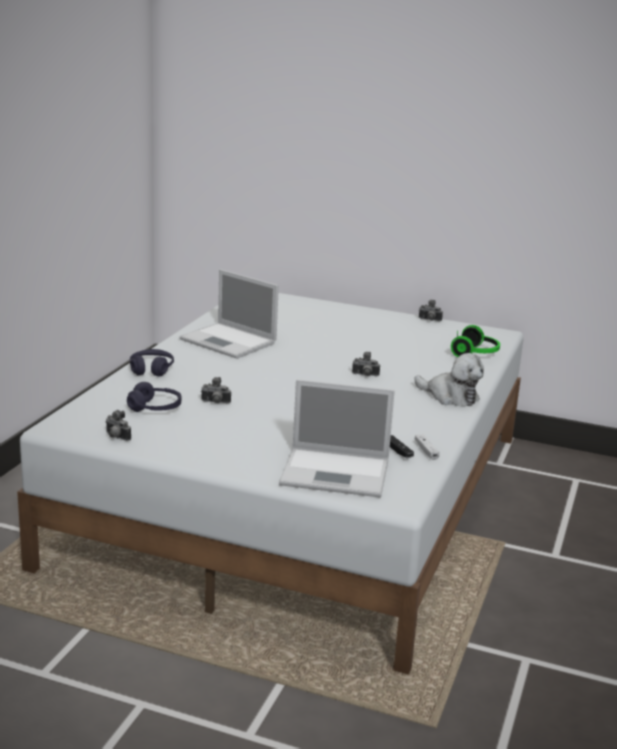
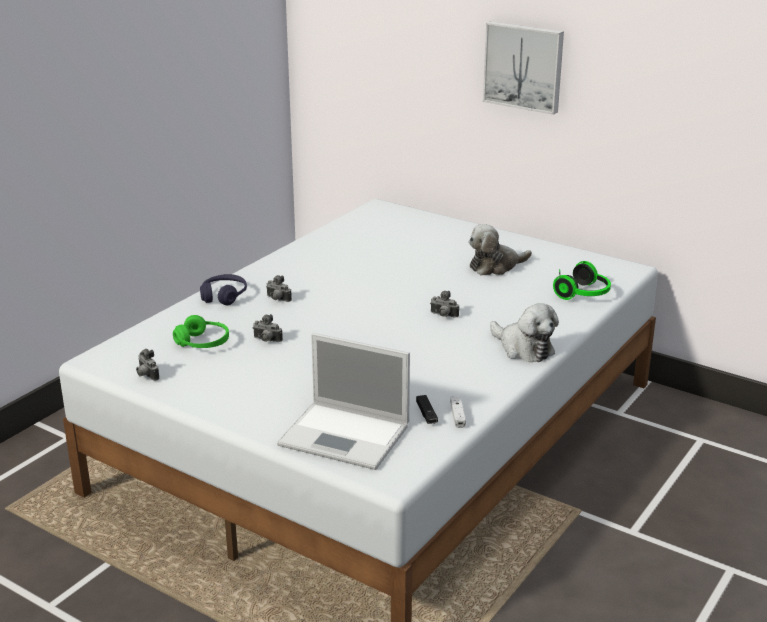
camera: 15 degrees right, 5 degrees up
purple headphones [127,382,181,412] -> green headphones [173,315,229,348]
laptop [179,269,279,359] -> none
camera [419,300,443,321] -> camera moved to [266,275,292,302]
none -> plush toy [469,224,532,276]
none -> picture [483,21,564,115]

